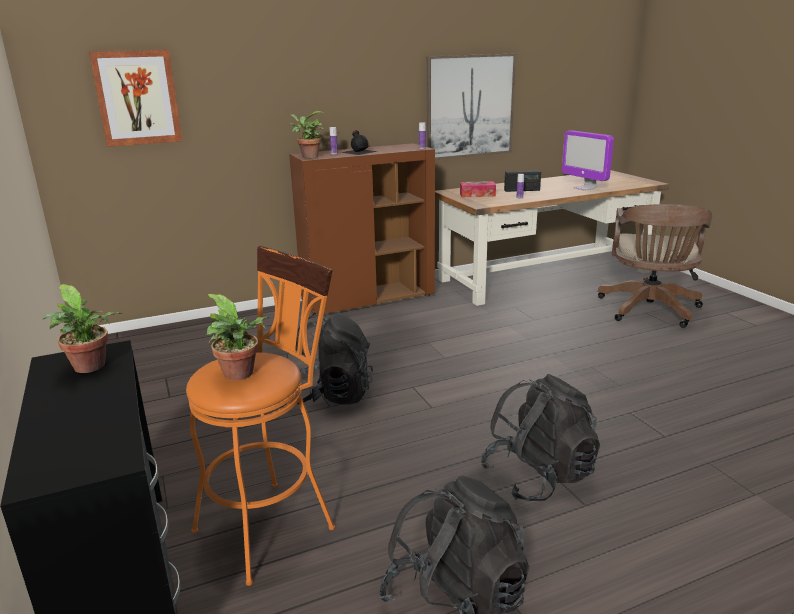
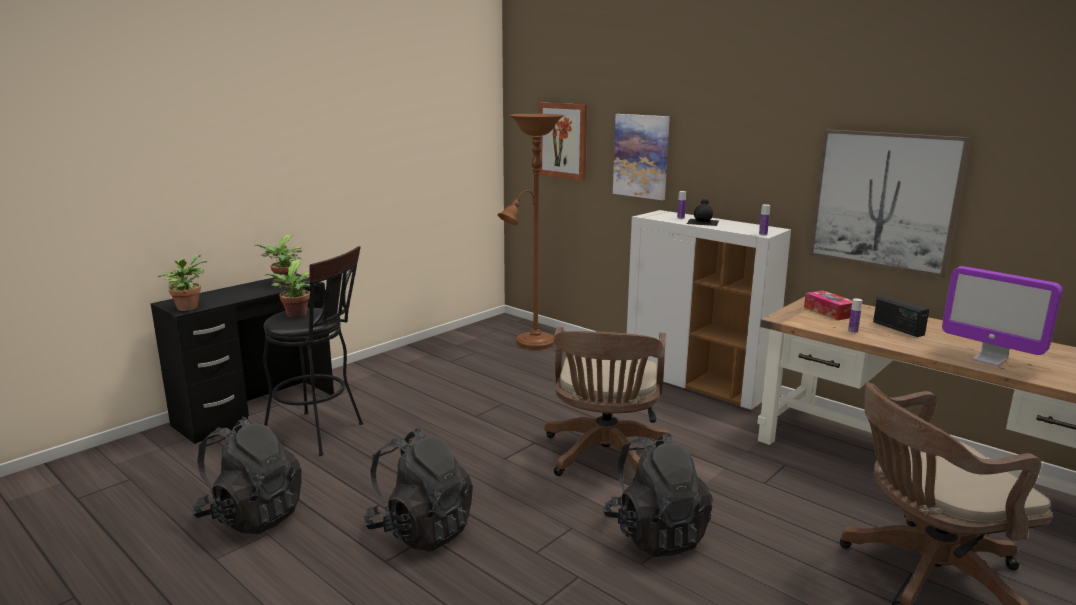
camera: 65 degrees right, 5 degrees down
orange stool [186,246,335,586] -> black stool [263,246,363,456]
black backpack [286,313,373,405] -> black backpack moved to [603,432,713,557]
potted plant [289,111,324,158] -> potted plant moved to [158,255,207,311]
brown cabinet [289,143,435,315] -> white cabinet [627,210,791,410]
monitor [562,130,614,191] -> monitor turned 75 degrees counterclockwise [942,266,1063,366]
none -> brown floor lamp [498,114,564,350]
none -> brown office chair [544,327,670,482]
none -> picture [613,114,670,200]

